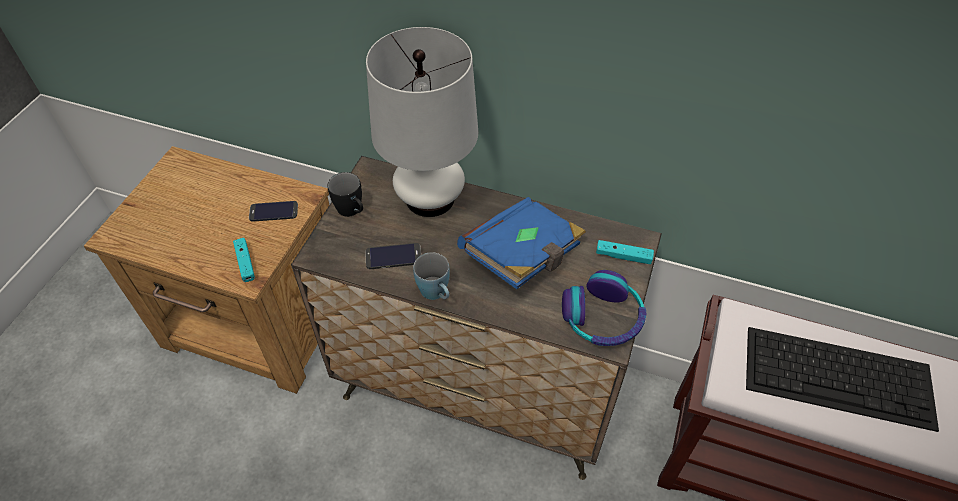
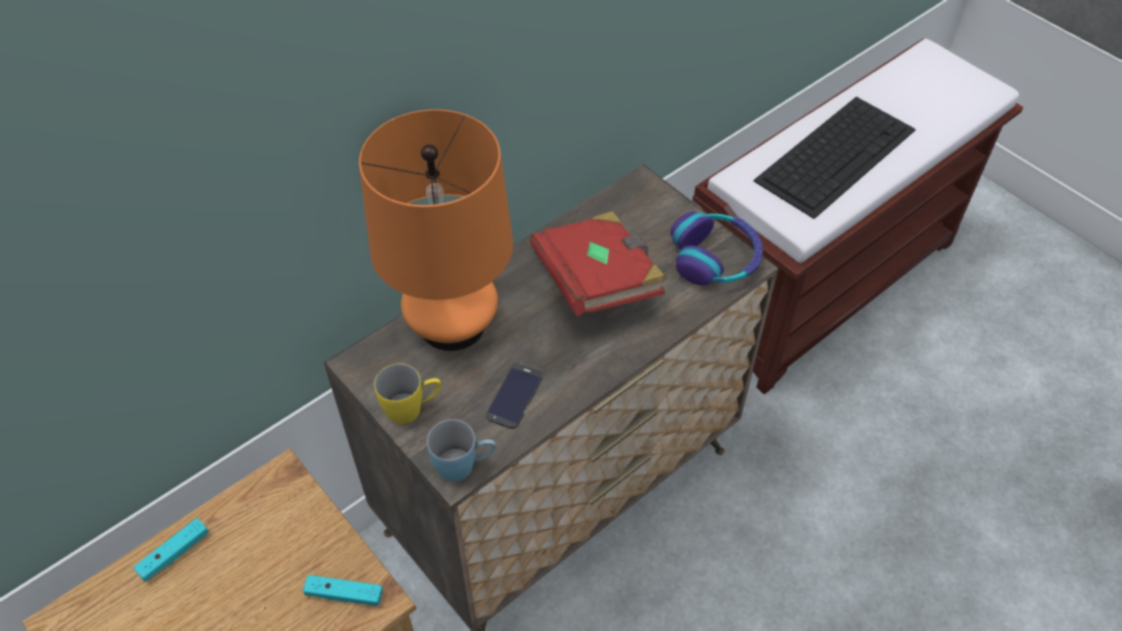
camera: 60 degrees left, 0 degrees up
phone [249,201,298,222] -> none
black mug [328,172,363,217] -> yellow mug [374,363,441,424]
white table lamp [366,27,478,217] -> orange table lamp [359,109,513,351]
blue mug [413,252,450,300] -> blue mug moved to [427,419,496,482]
blue book [457,197,586,289] -> red book [530,211,666,316]
turquoise game controller [596,240,654,264] -> turquoise game controller moved to [134,518,209,582]

